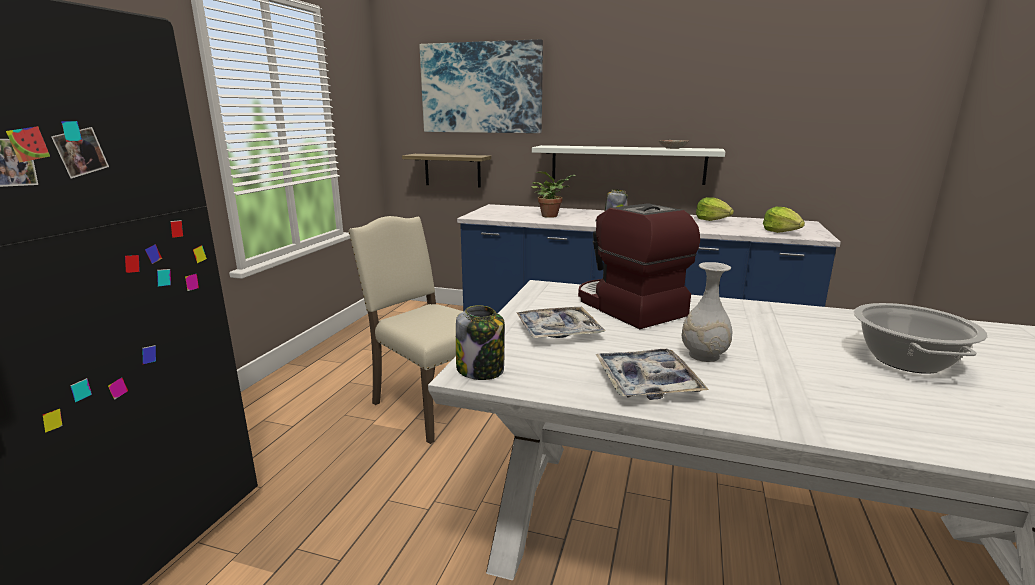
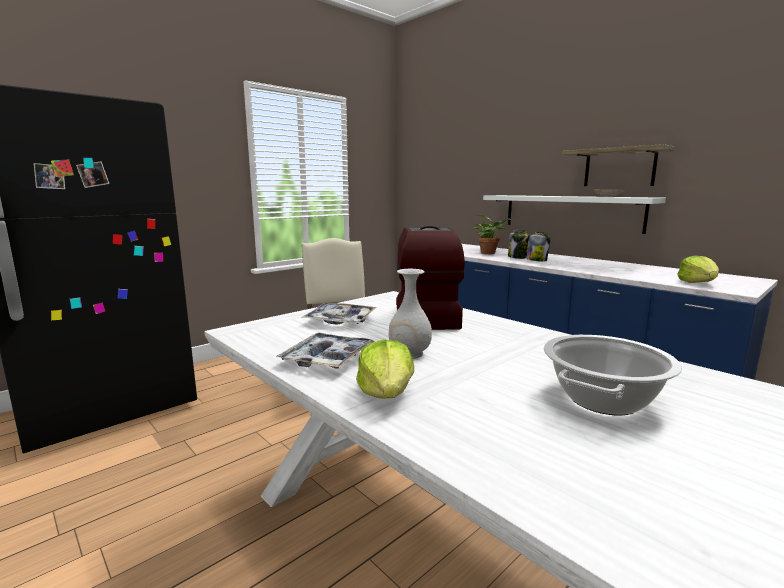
camera: 30 degrees right, 5 degrees down
shelf [402,154,491,187] -> shelf moved to [562,144,675,186]
picture [419,39,543,133] -> none
jar [456,305,505,380] -> jar moved to [508,230,529,259]
lettuce [696,197,734,221] -> lettuce moved to [356,340,414,398]

